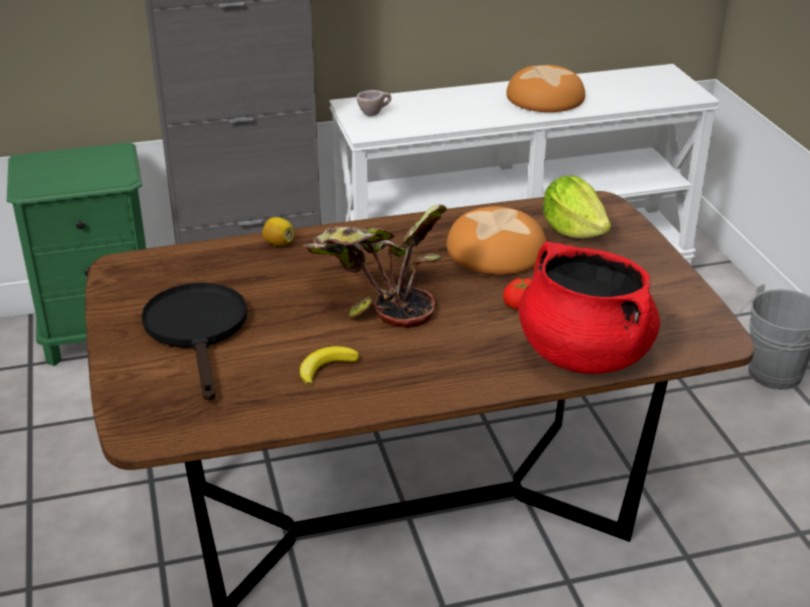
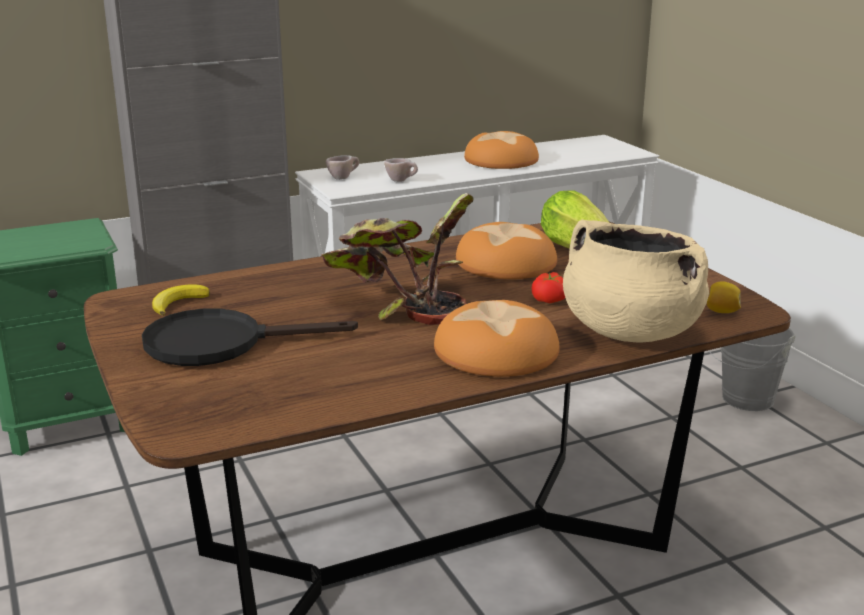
camera: 10 degrees left, 10 degrees down
black frying pan [142,283,247,401] -> black frying pan turned 75 degrees counterclockwise [142,309,358,366]
lemon [262,217,294,245] -> lemon moved to [707,281,741,313]
banana [300,346,359,387] -> banana moved to [152,284,210,316]
red cooking pot [519,242,660,374] -> beige cooking pot [563,219,709,342]
none -> beige cup [384,158,418,182]
none -> bread [434,300,560,377]

